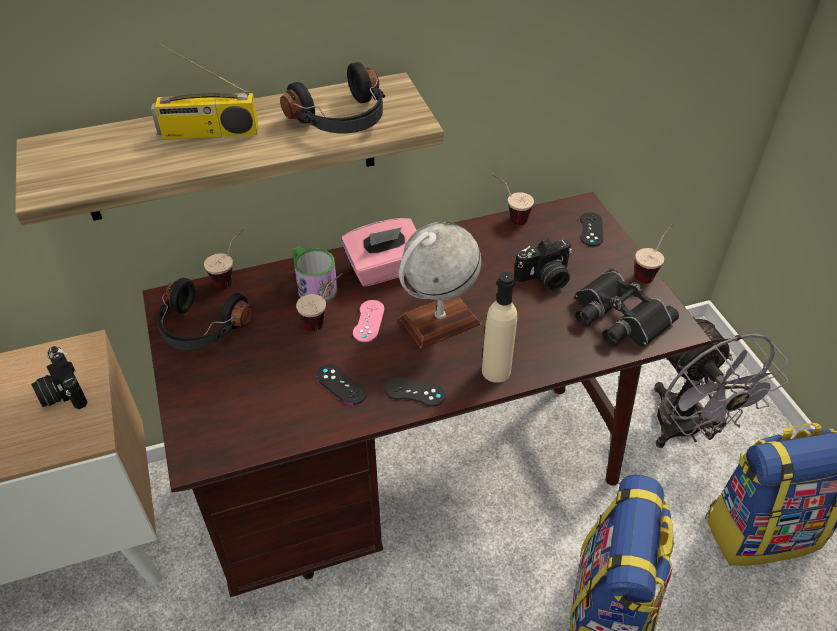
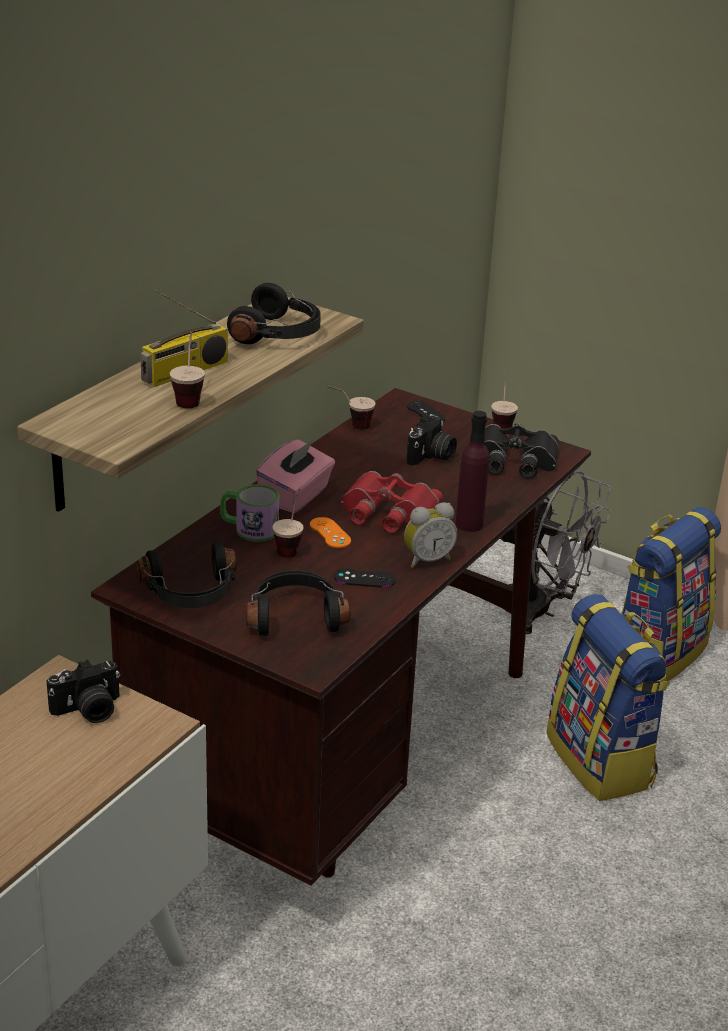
camera: 40 degrees left, 15 degrees down
camera [31,346,87,409] -> camera turned 45 degrees counterclockwise [46,660,120,723]
cup [204,228,244,289] -> cup moved to [170,332,205,408]
pink game controller [353,300,385,342] -> orange game controller [310,517,351,548]
black game controller [385,377,446,407] -> alarm clock [404,502,457,568]
globe [399,221,481,349] -> red binoculars [341,471,443,533]
beige bottle [482,272,517,383] -> purple bottle [456,411,489,532]
none -> black headphones [247,570,350,636]

